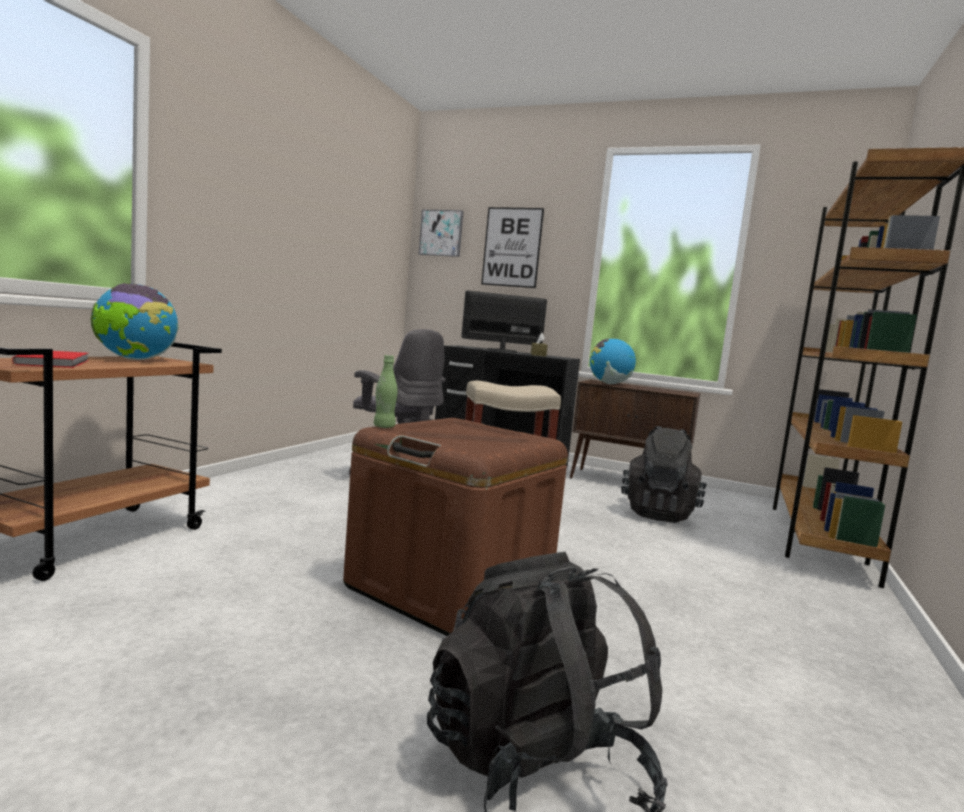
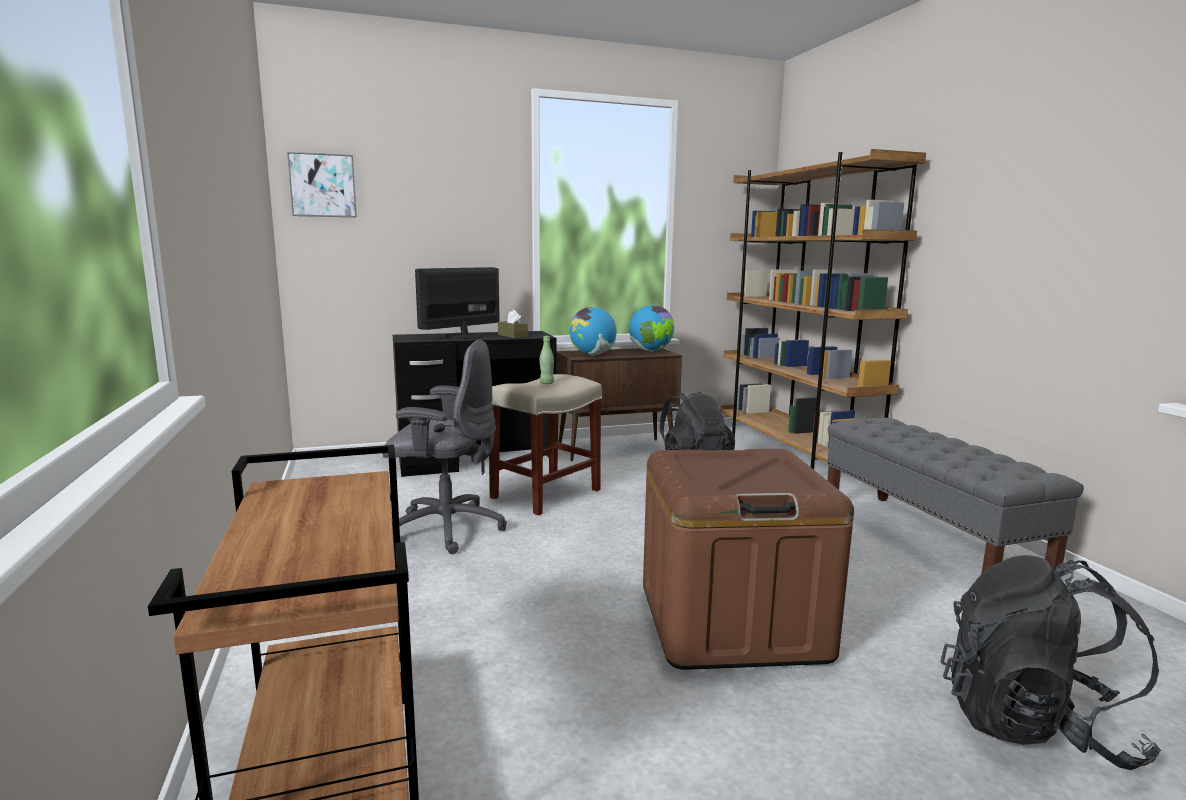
camera: 40 degrees left, 5 degrees up
red book [12,351,89,368] -> none
globe [91,283,179,360] -> globe moved to [629,305,674,351]
green bottle [374,355,398,428] -> green bottle moved to [540,336,554,384]
picture [481,207,544,288] -> none
none -> grey bench [827,418,1084,573]

